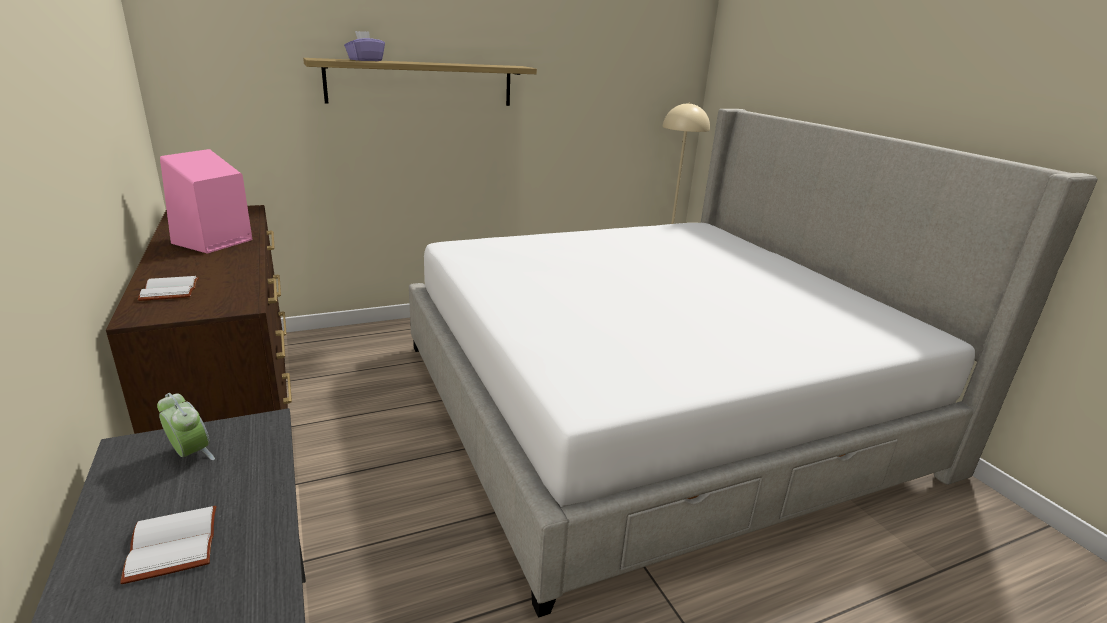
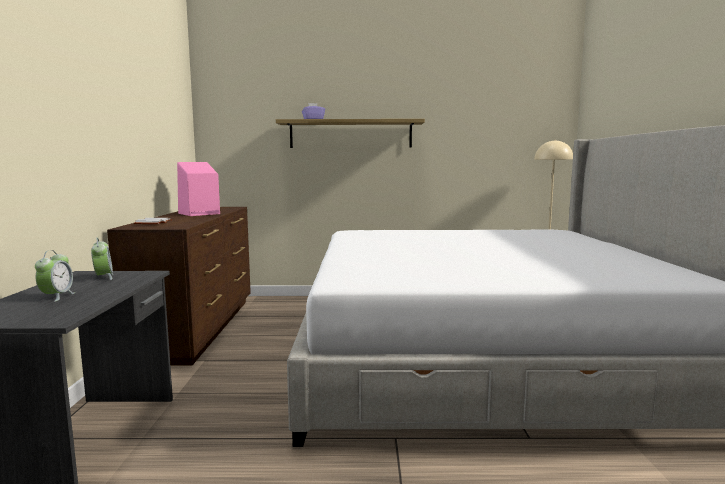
camera: 25 degrees right, 15 degrees down
white book [120,506,217,584] -> alarm clock [35,250,75,302]

